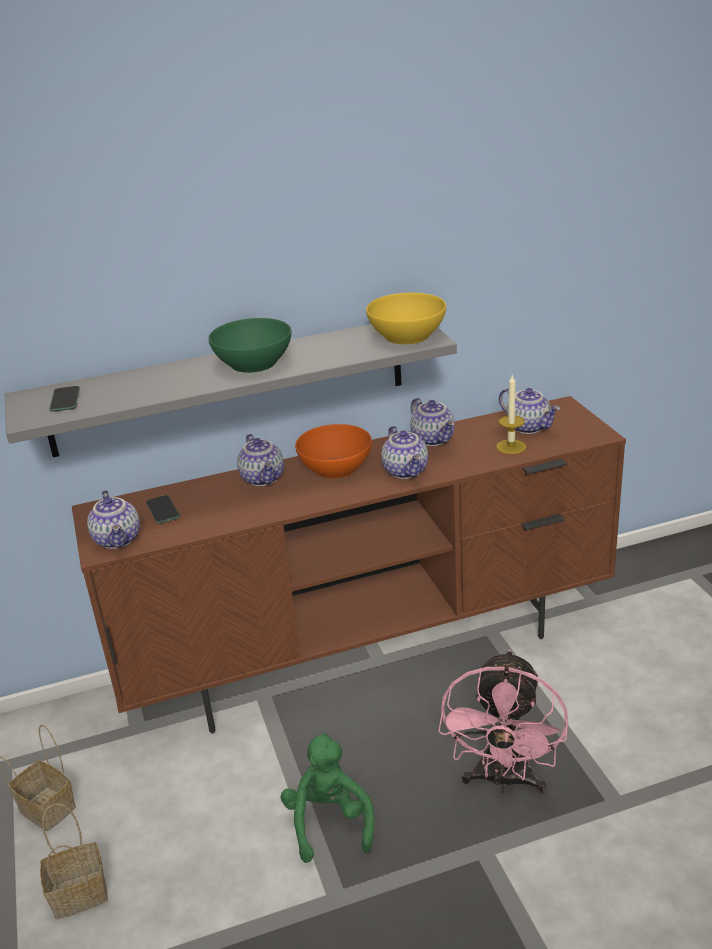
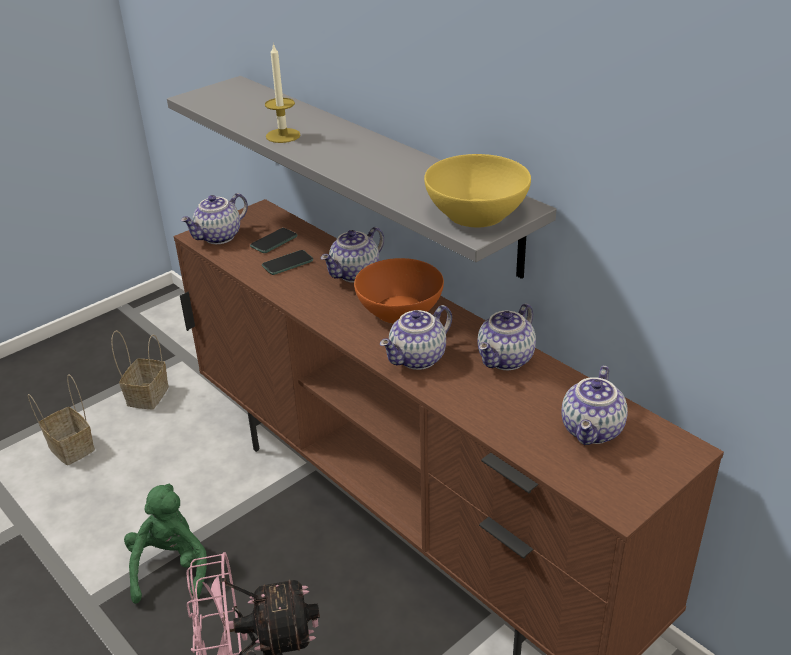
camera: 65 degrees right, 5 degrees up
phone [49,386,80,412] -> phone moved to [262,250,313,275]
green bowl [208,318,291,373] -> none
green plush toy [281,733,374,863] -> green plush toy turned 60 degrees counterclockwise [124,484,207,604]
candle [496,375,526,454] -> candle moved to [265,43,300,143]

